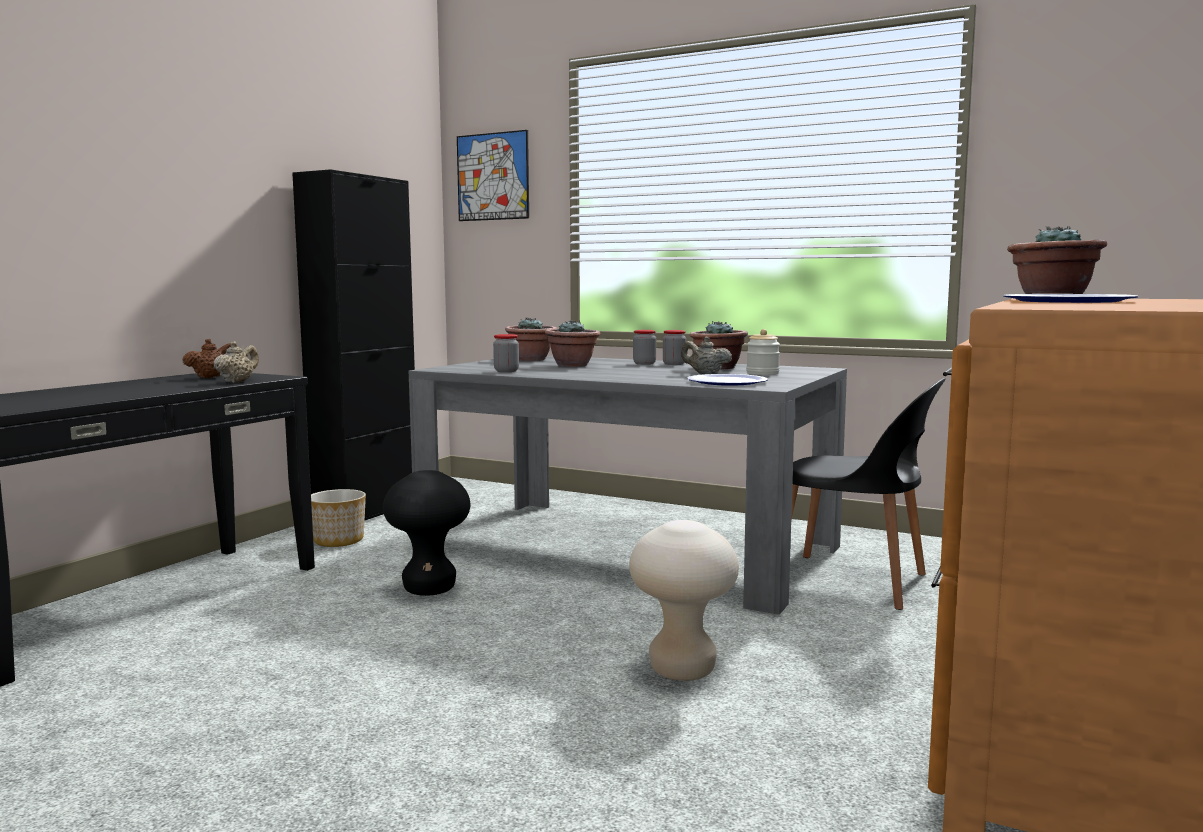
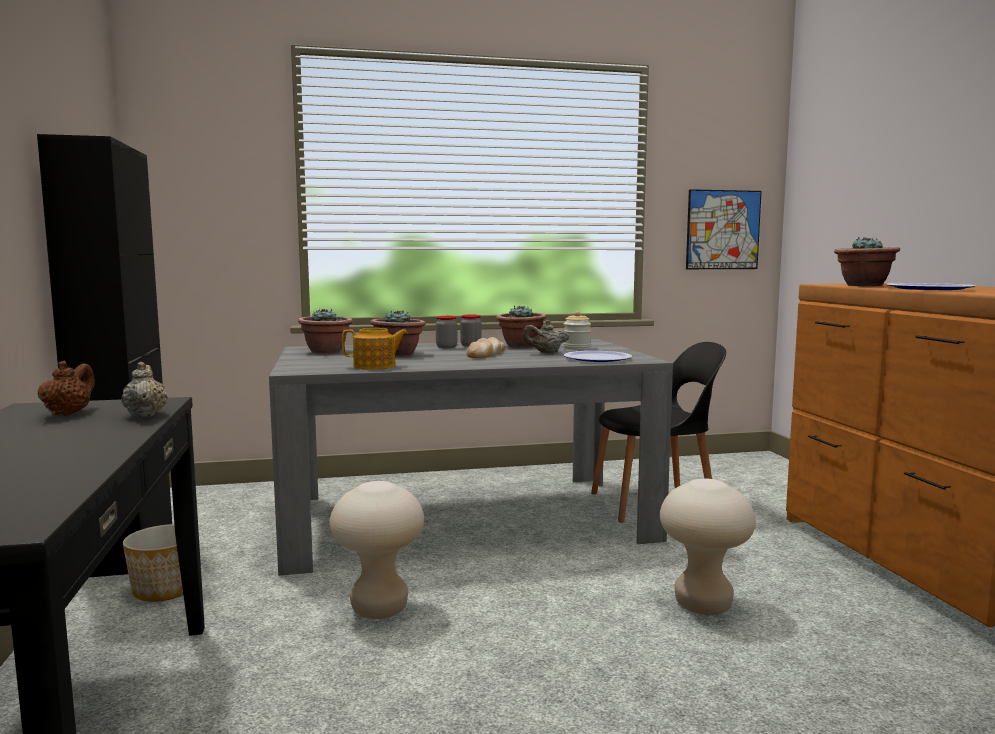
camera: 40 degrees left, 0 degrees up
black stool [383,470,470,596] -> beige stool [329,481,424,619]
picture [457,130,529,221] -> picture moved to [686,189,762,269]
jar [493,334,519,372] -> teapot [342,328,408,370]
none -> bread [467,337,505,358]

